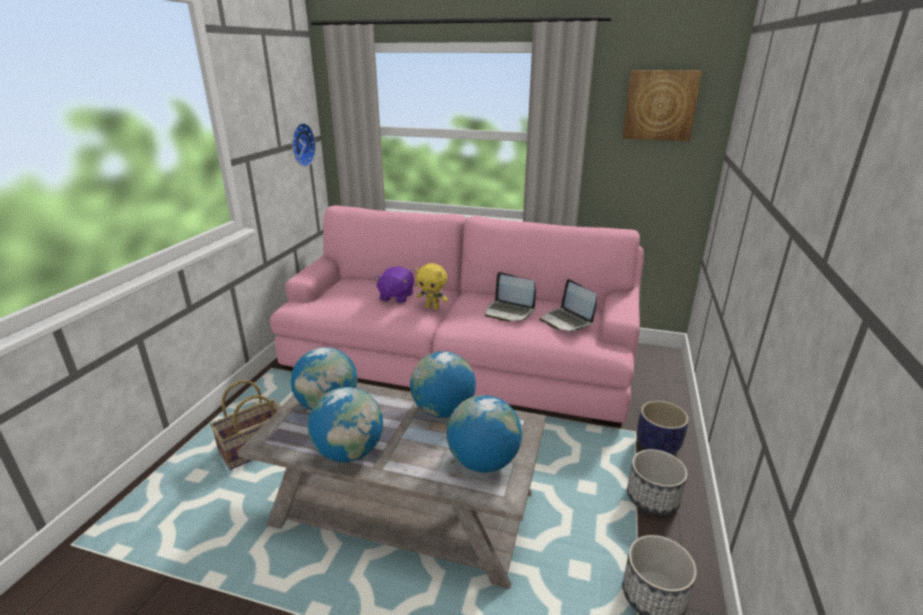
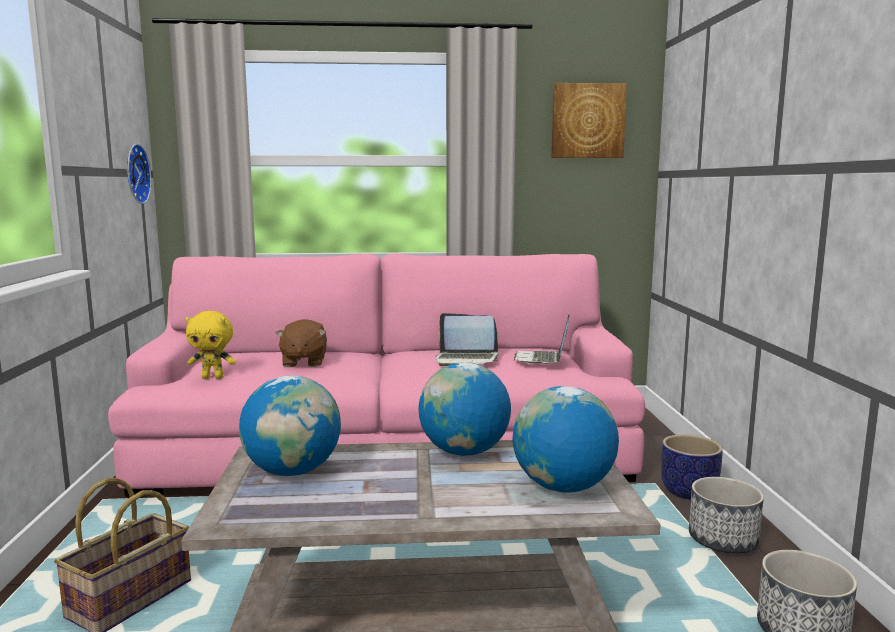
camera: 20 degrees left, 15 degrees down
globe [308,387,383,462] -> none
purple plush toy [375,266,414,303] -> brown plush toy [276,319,327,367]
yellow plush toy [416,263,448,310] -> yellow plush toy moved to [185,311,236,379]
laptop [539,279,597,331] -> laptop turned 60 degrees clockwise [514,315,570,364]

